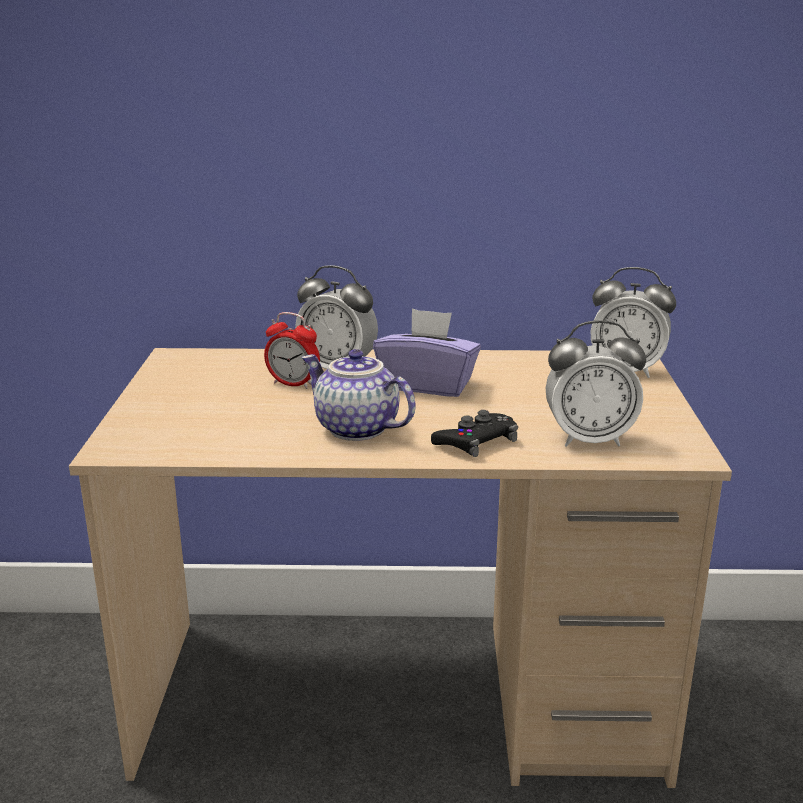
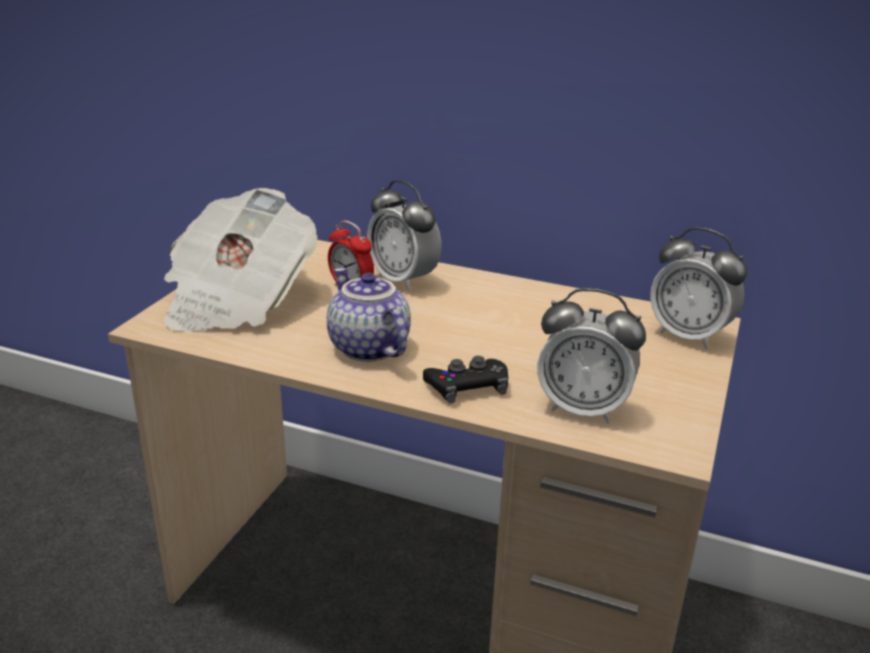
camera: 20 degrees right, 5 degrees up
purple tissue box [373,308,481,397] -> none
none -> newspaper [164,188,318,332]

